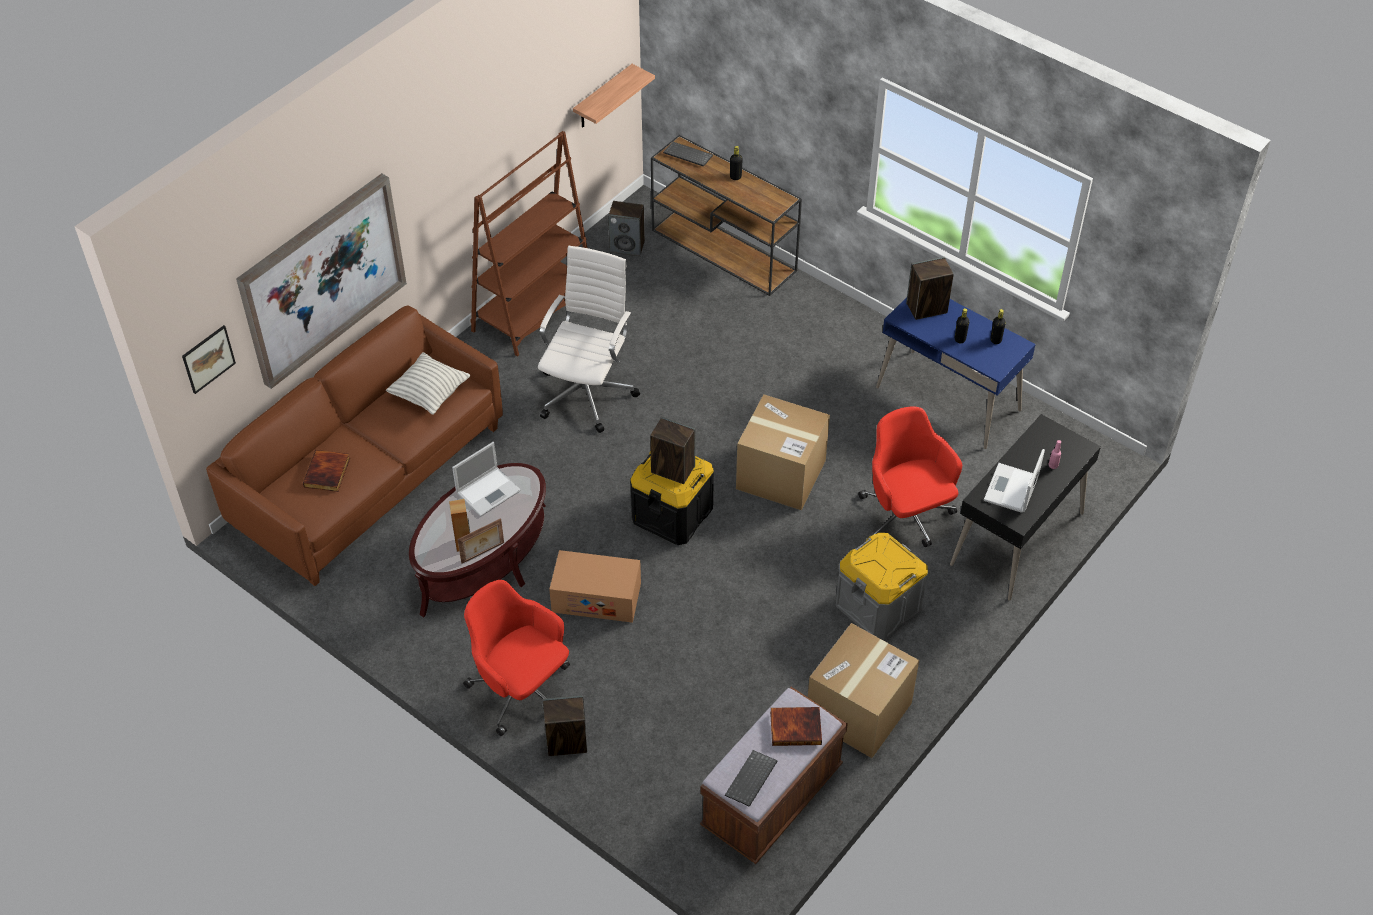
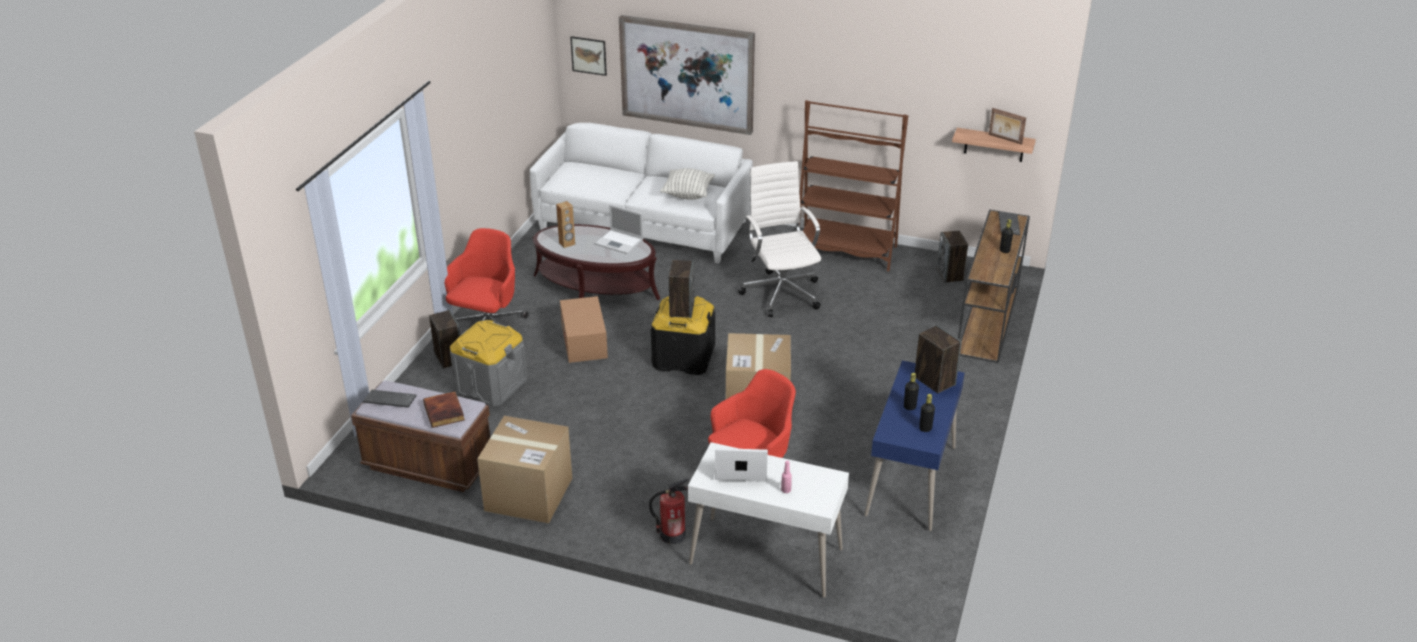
camera: 70 degrees right, 15 degrees down
brown sofa [206,306,503,586] -> white sofa [530,123,753,263]
book [303,450,350,492] -> none
picture frame [457,518,504,564] -> picture frame moved to [989,108,1026,145]
white office chair [538,246,640,433] -> white office chair turned 105 degrees counterclockwise [738,161,821,317]
grey storage box [836,533,928,640] -> grey storage box moved to [450,320,527,406]
black desk [950,414,1101,601] -> white desk [688,442,849,598]
none -> fire extinguisher [649,479,688,544]

